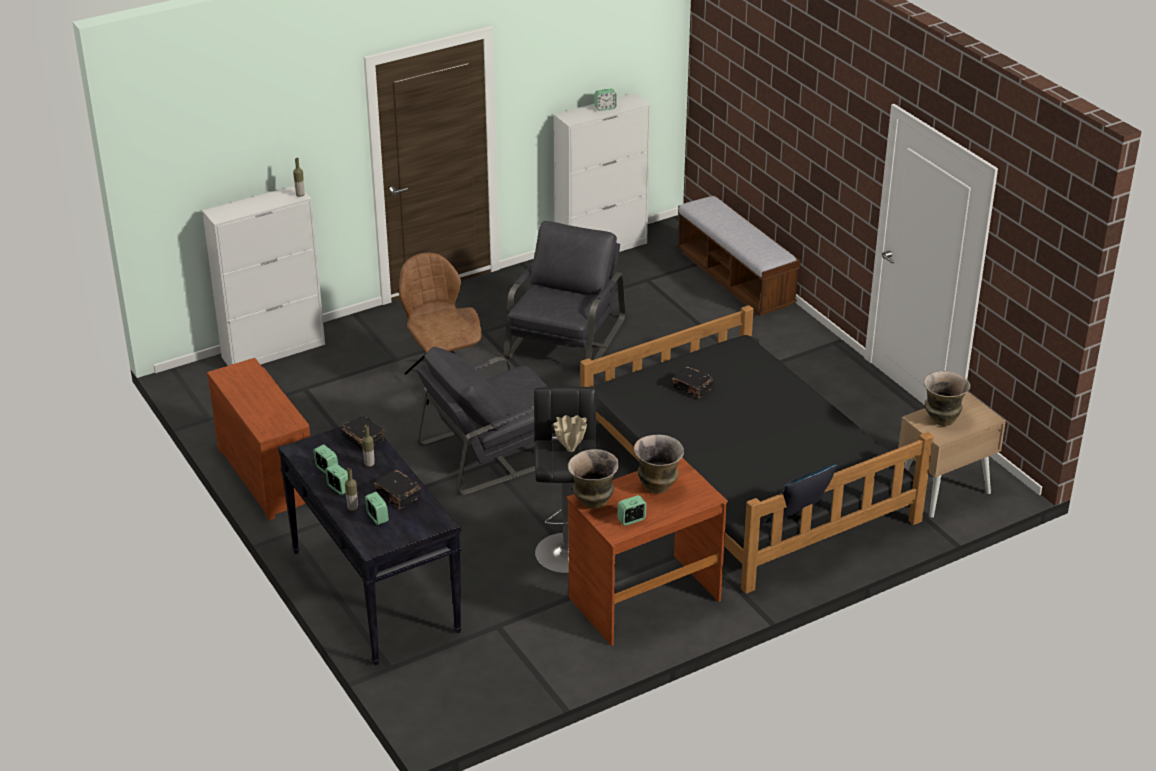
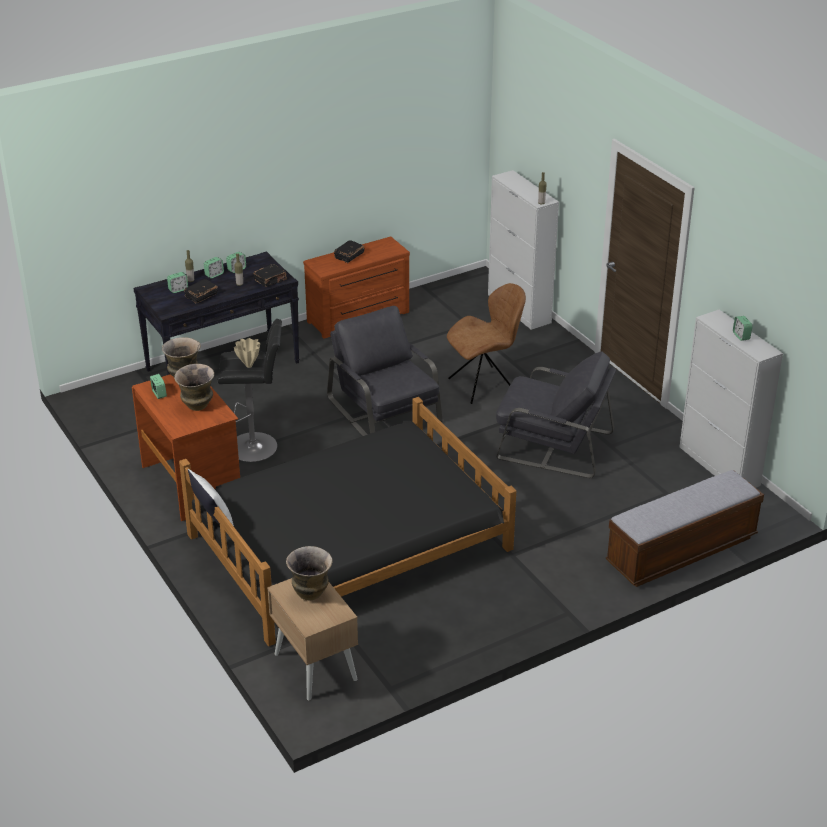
camera: 90 degrees right, 0 degrees up
black book [672,367,713,399] -> black book moved to [334,240,364,263]
blue pillow [766,464,838,523] -> white pillow [188,469,234,526]

